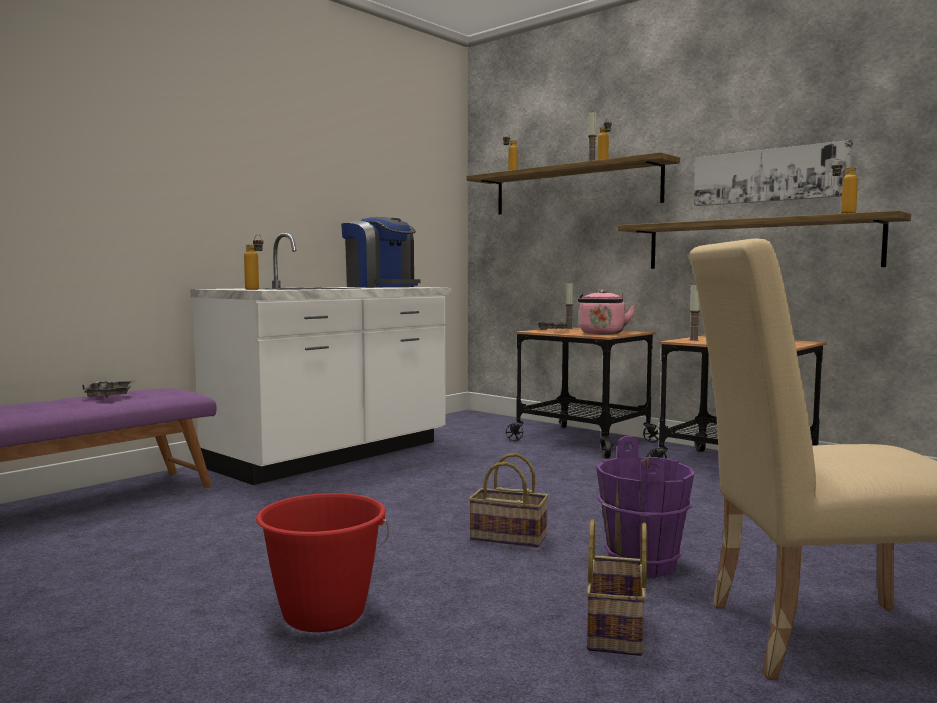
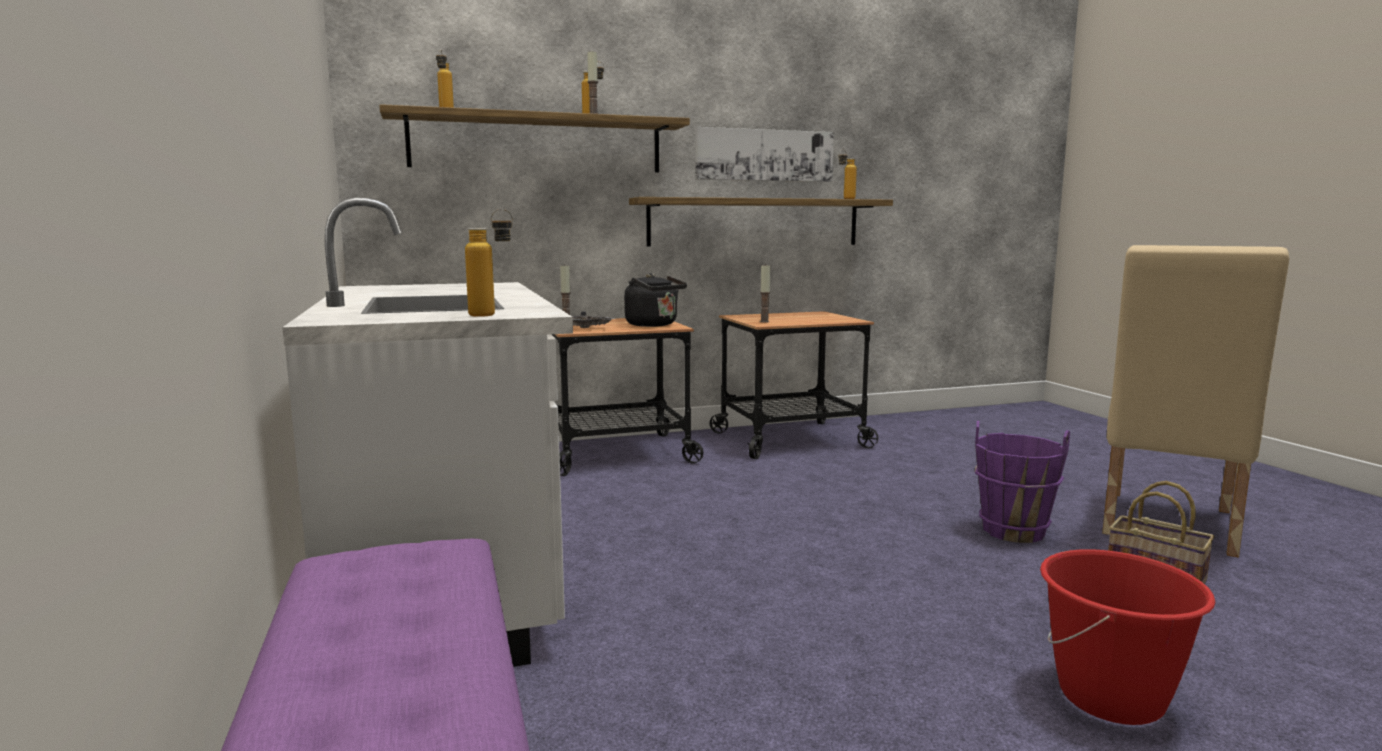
camera: 60 degrees left, 5 degrees up
grey tray [82,380,135,398] -> none
coffee machine [341,217,421,288] -> none
basket [469,453,549,548] -> none
pink kettle [578,289,636,334] -> black kettle [624,273,687,327]

